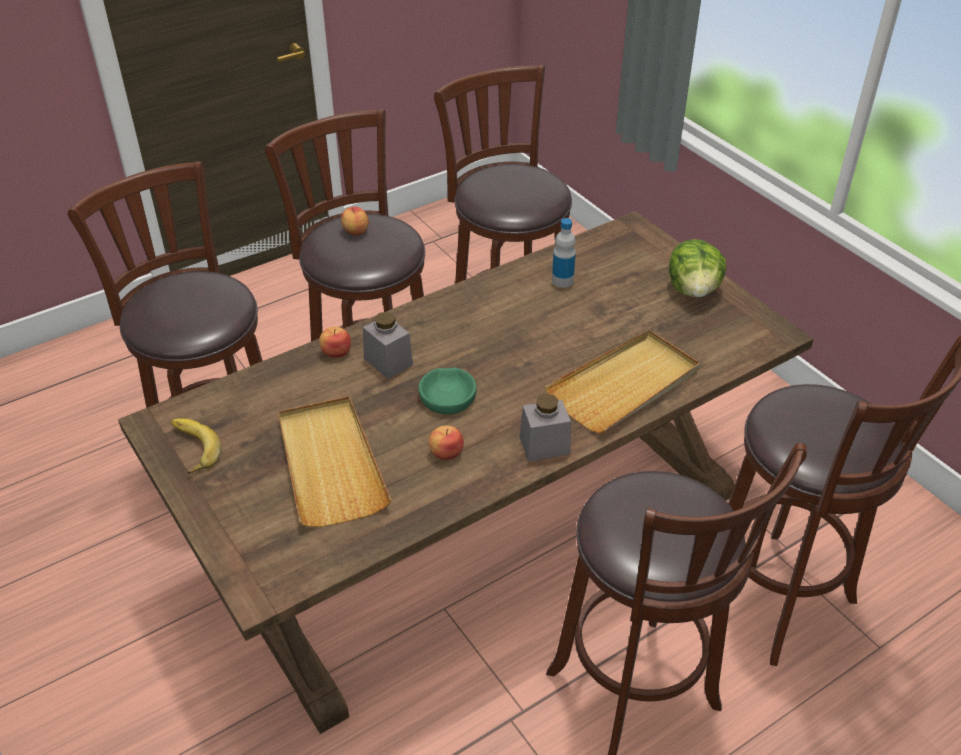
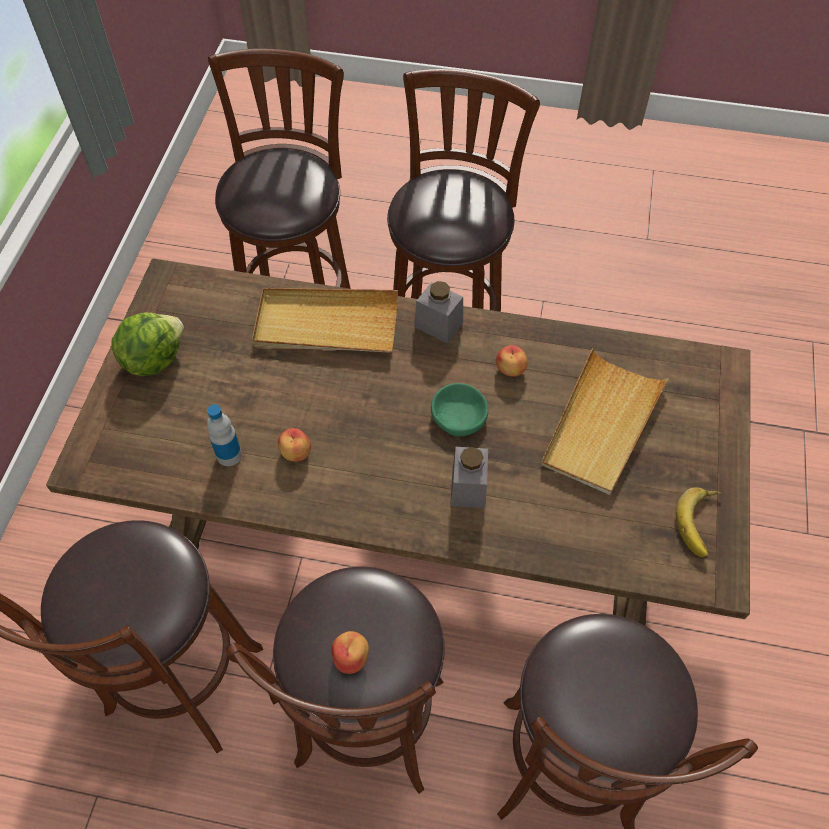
camera: 135 degrees left, 15 degrees up
apple [319,327,351,358] -> apple moved to [278,428,311,462]

